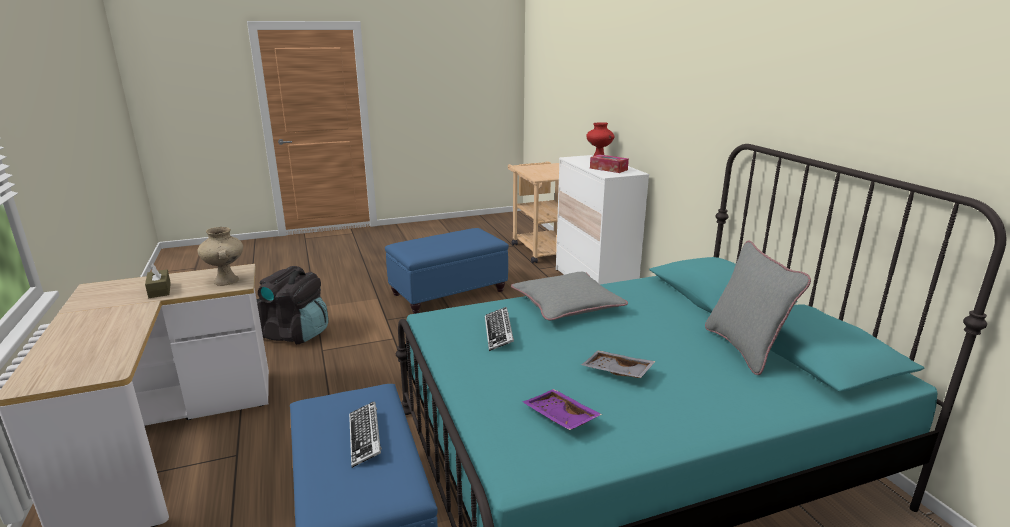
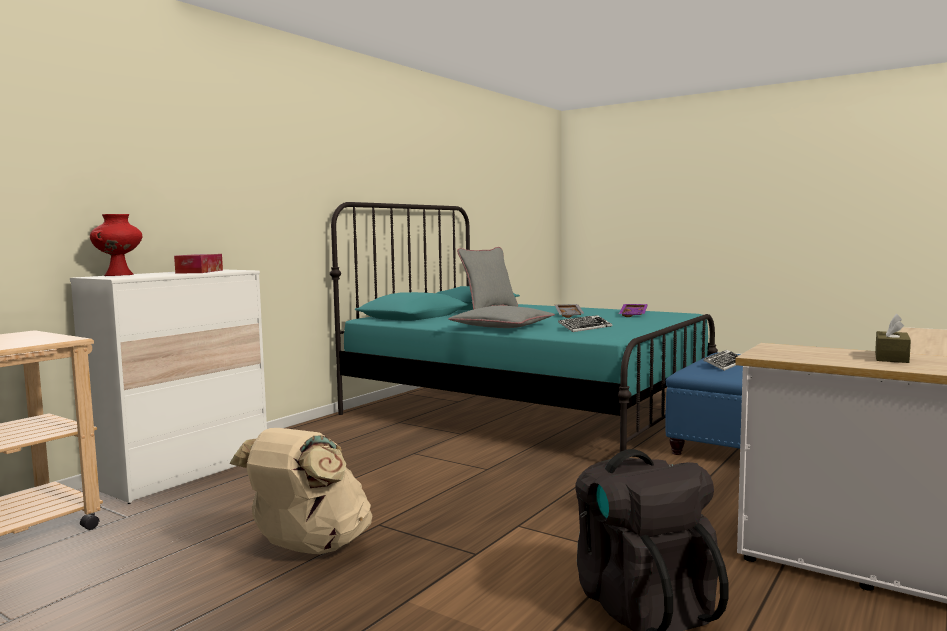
camera: 125 degrees left, 15 degrees down
beige vase [197,227,243,286] -> none
blue ottoman [385,228,509,314] -> beige backpack [230,428,372,554]

